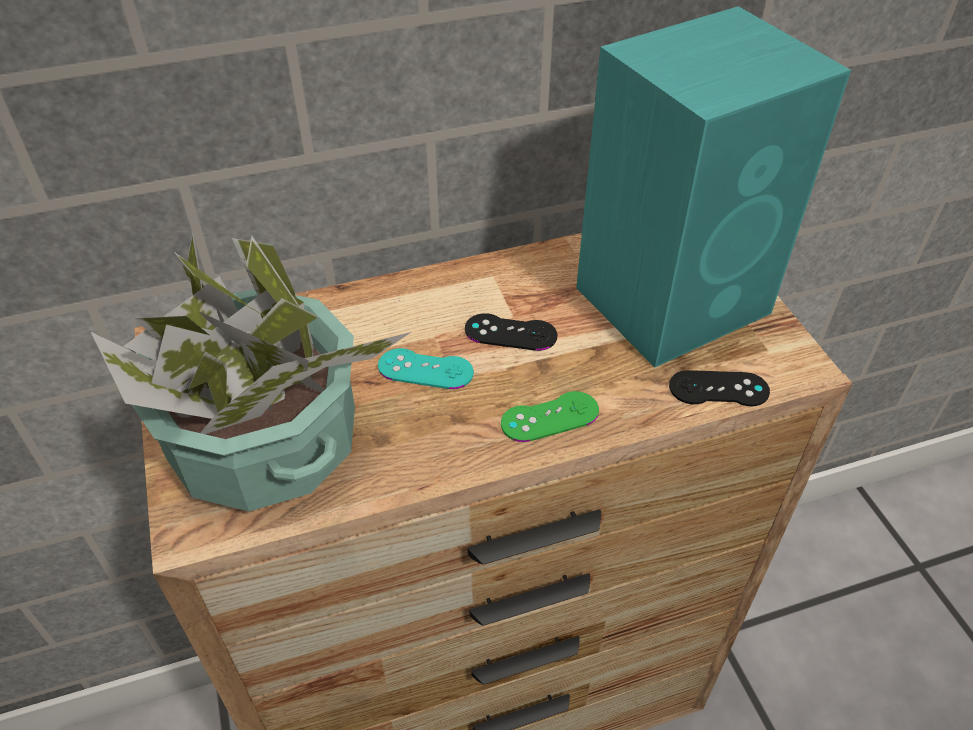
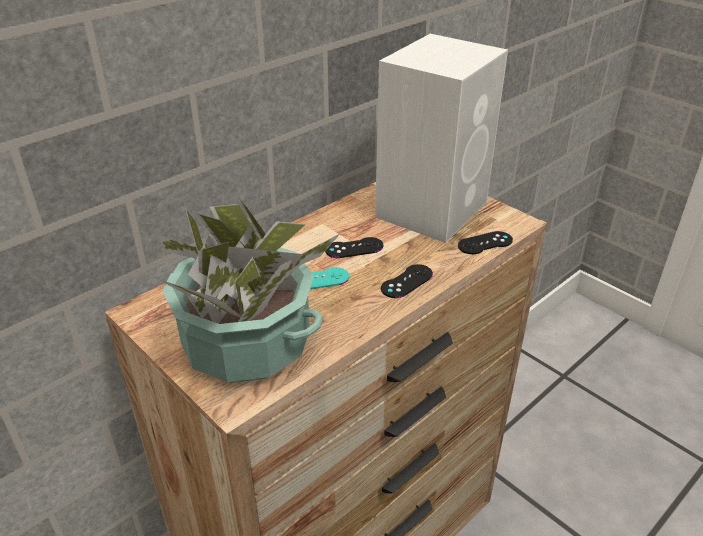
camera: 25 degrees left, 10 degrees down
green game controller [501,391,599,442] -> black game controller [381,264,433,298]
turquoise speaker [576,6,851,367] -> white speaker [375,34,508,243]

